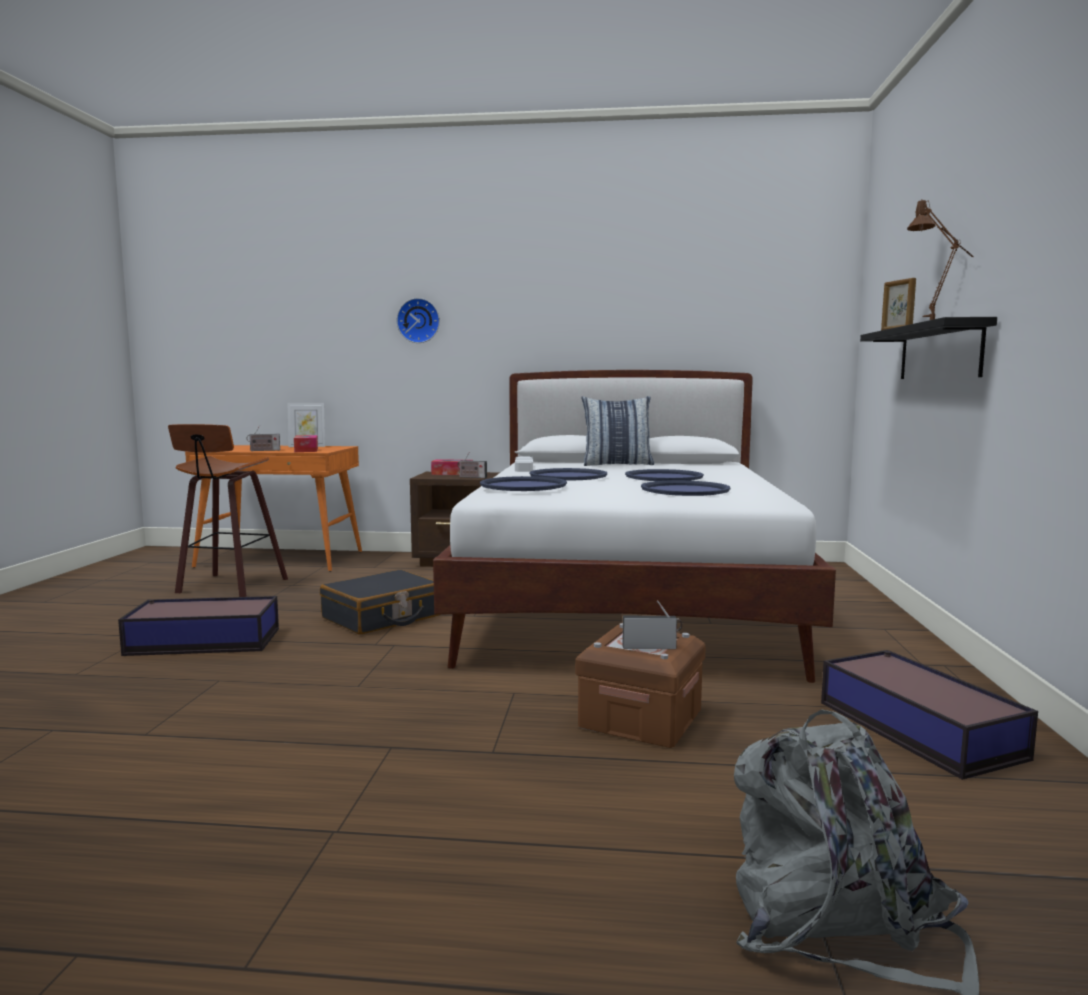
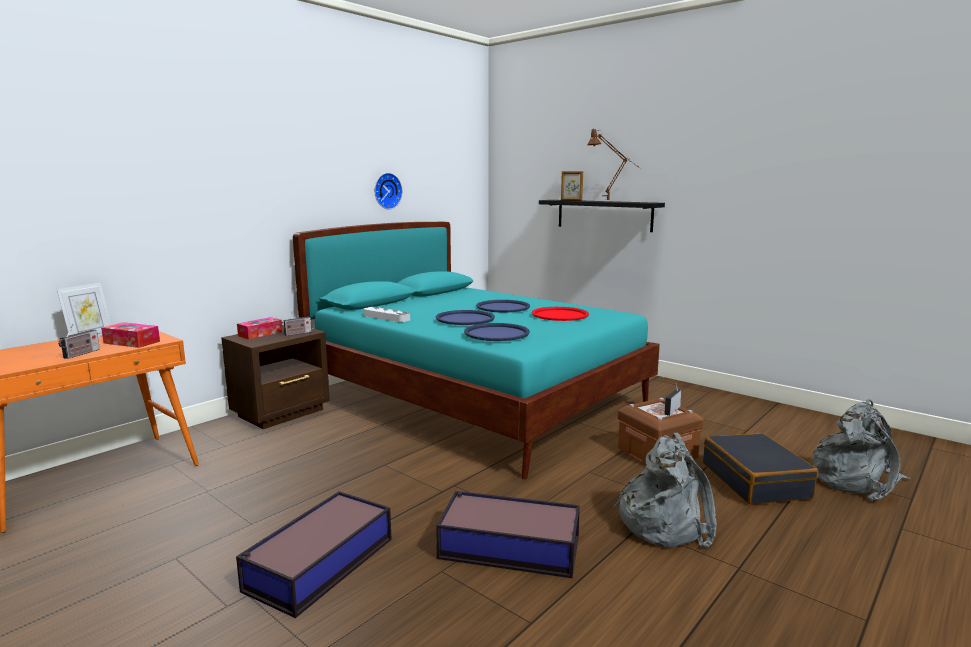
camera: 55 degrees left, 5 degrees up
stool [168,424,288,597] -> none
black suitcase [320,570,439,635] -> black suitcase moved to [703,433,818,504]
wall clock [397,298,440,343] -> wall clock moved to [375,173,402,209]
white bed [433,370,836,683] -> turquoise bed [293,222,660,479]
pillow [582,396,654,466] -> none
blue tray [641,480,730,496] -> red tray [532,307,589,321]
storage box [821,650,1038,780] -> storage box moved to [436,491,580,578]
none -> grey backpack [613,433,717,548]

